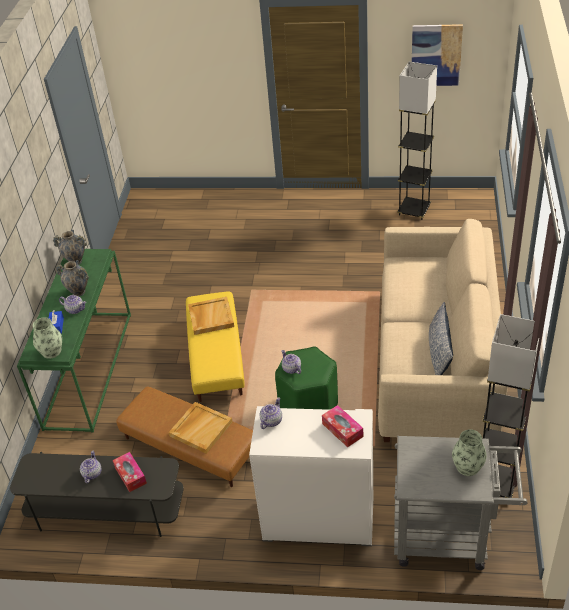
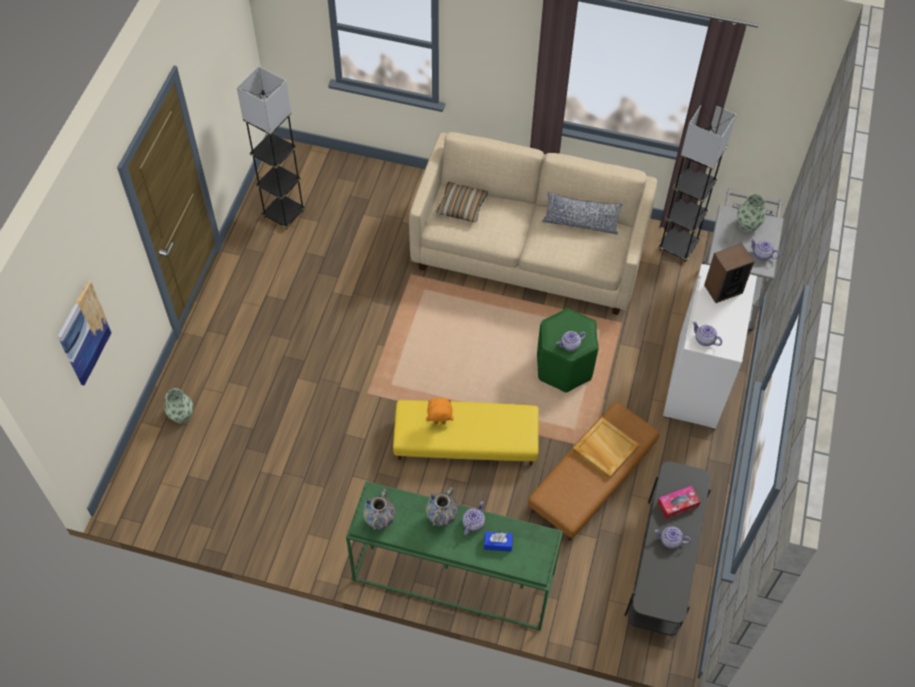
camera: 85 degrees left, 15 degrees up
vase [33,317,62,359] -> vase moved to [165,388,193,423]
beige tray [188,297,234,335] -> orange plush toy [426,398,454,424]
tissue box [322,405,363,447] -> speaker [704,243,754,303]
picture [412,24,463,86] -> picture moved to [58,281,112,386]
none -> pillow [436,182,488,222]
none -> teapot [750,239,780,260]

